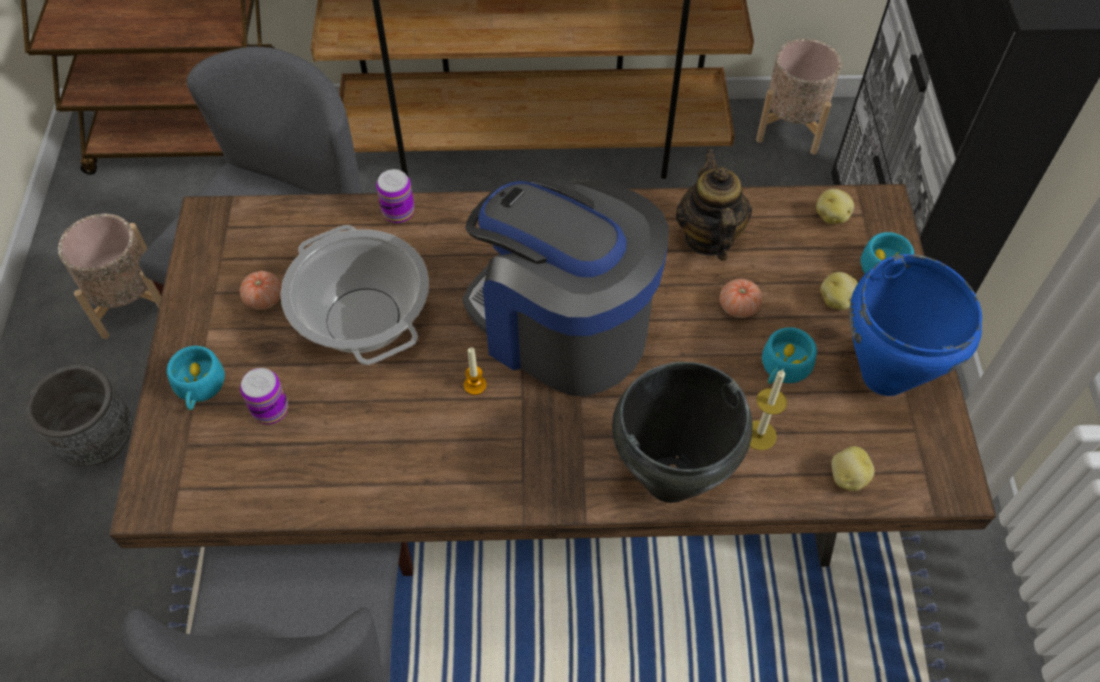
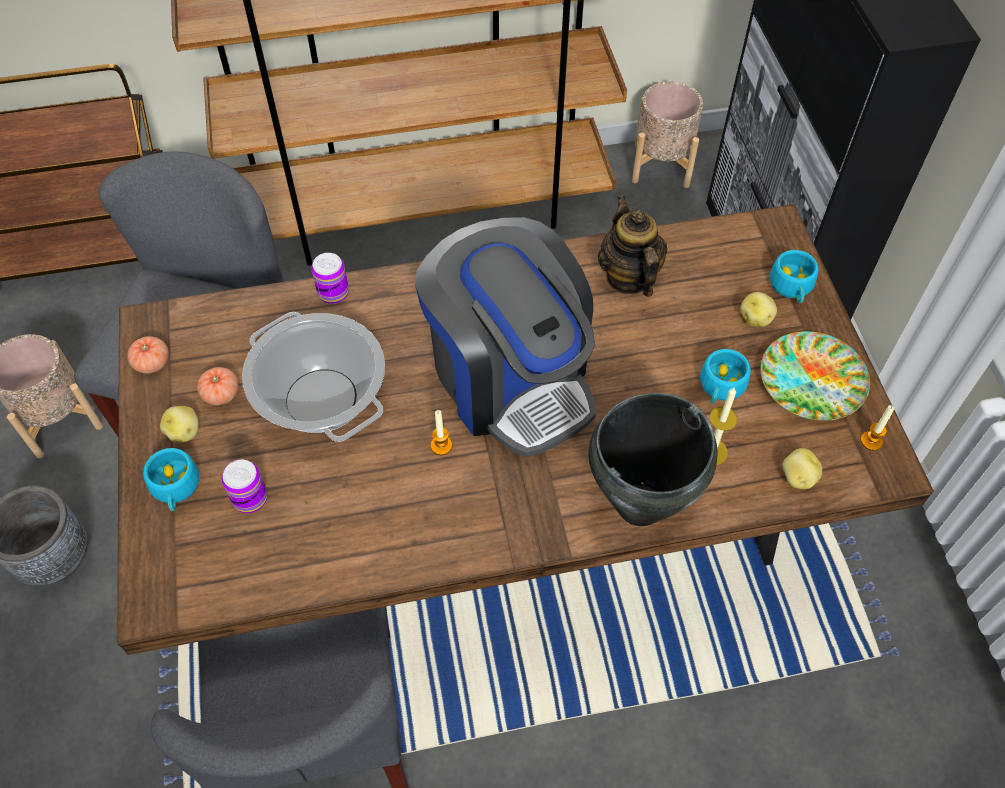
camera: 10 degrees left, 0 degrees up
coffee machine [462,176,669,396] -> coffee machine turned 150 degrees counterclockwise [415,217,596,457]
tomato [720,279,762,318] -> tomato moved to [127,336,169,374]
potato [816,189,854,224] -> potato moved to [160,406,199,443]
blue cooking pot [849,254,982,396] -> plate [761,331,870,421]
none -> candle [861,405,894,450]

